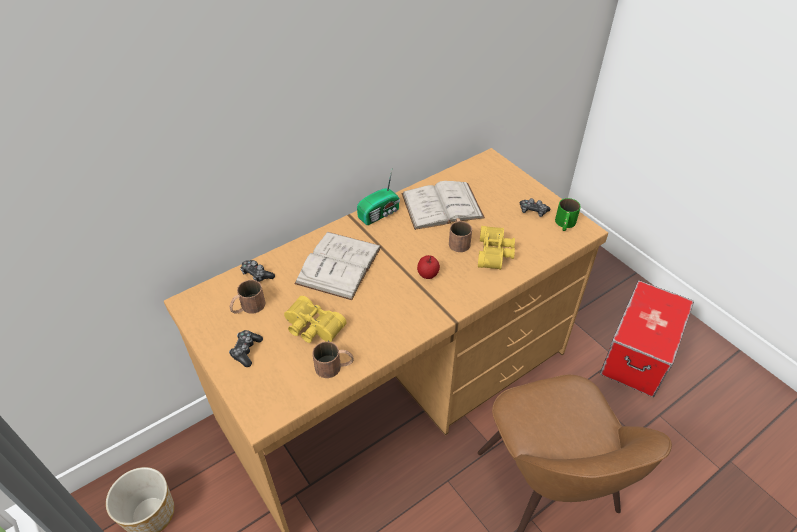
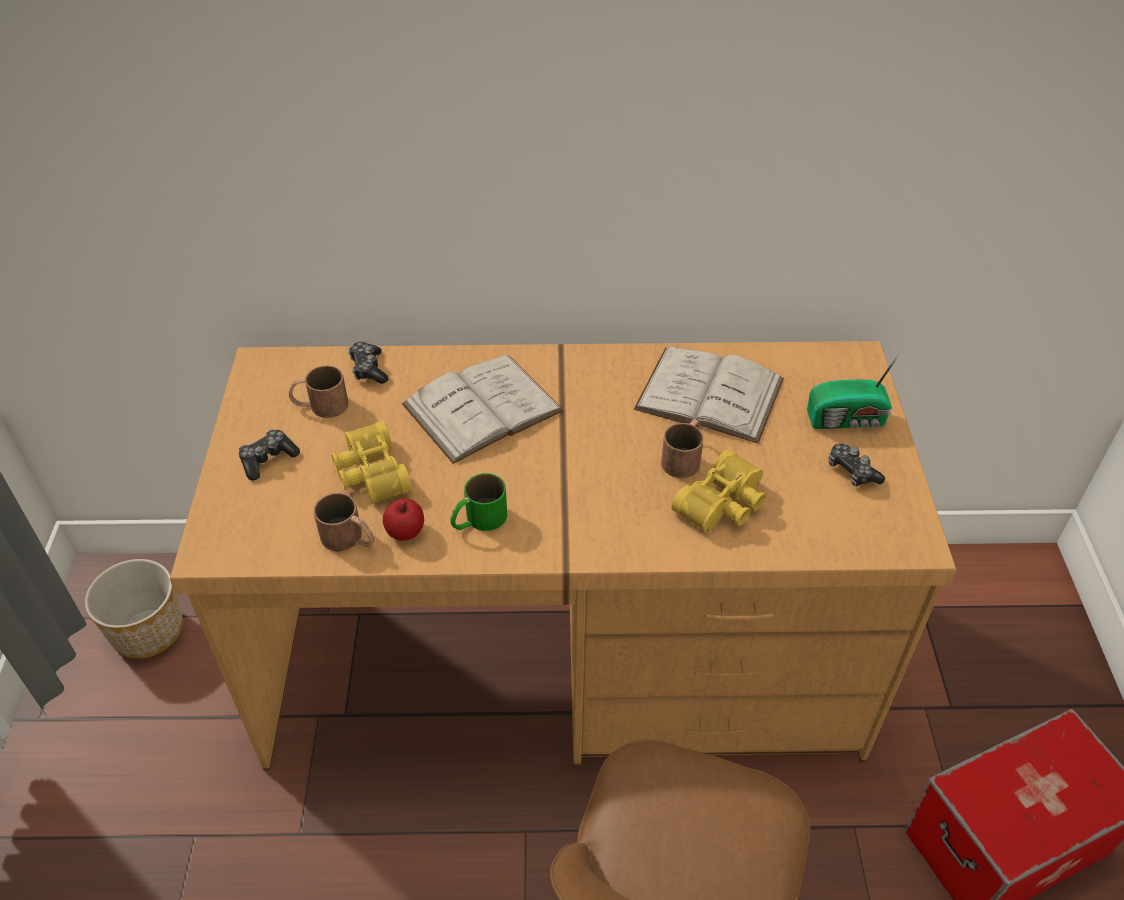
camera: 35 degrees right, 0 degrees up
radio [357,170,400,225] -> radio moved to [807,351,901,429]
apple [417,255,440,279] -> apple moved to [383,498,424,541]
green mug [555,198,581,231] -> green mug moved to [450,473,507,531]

